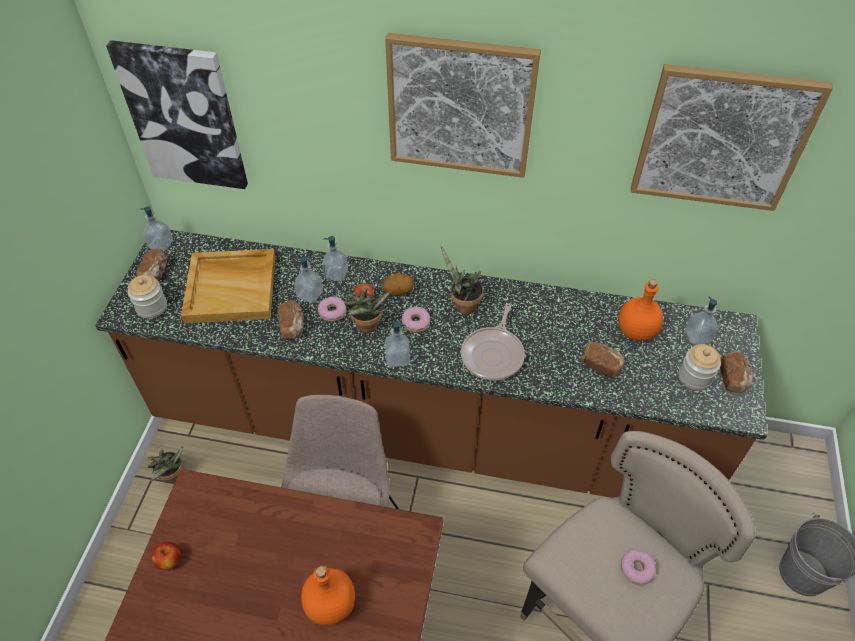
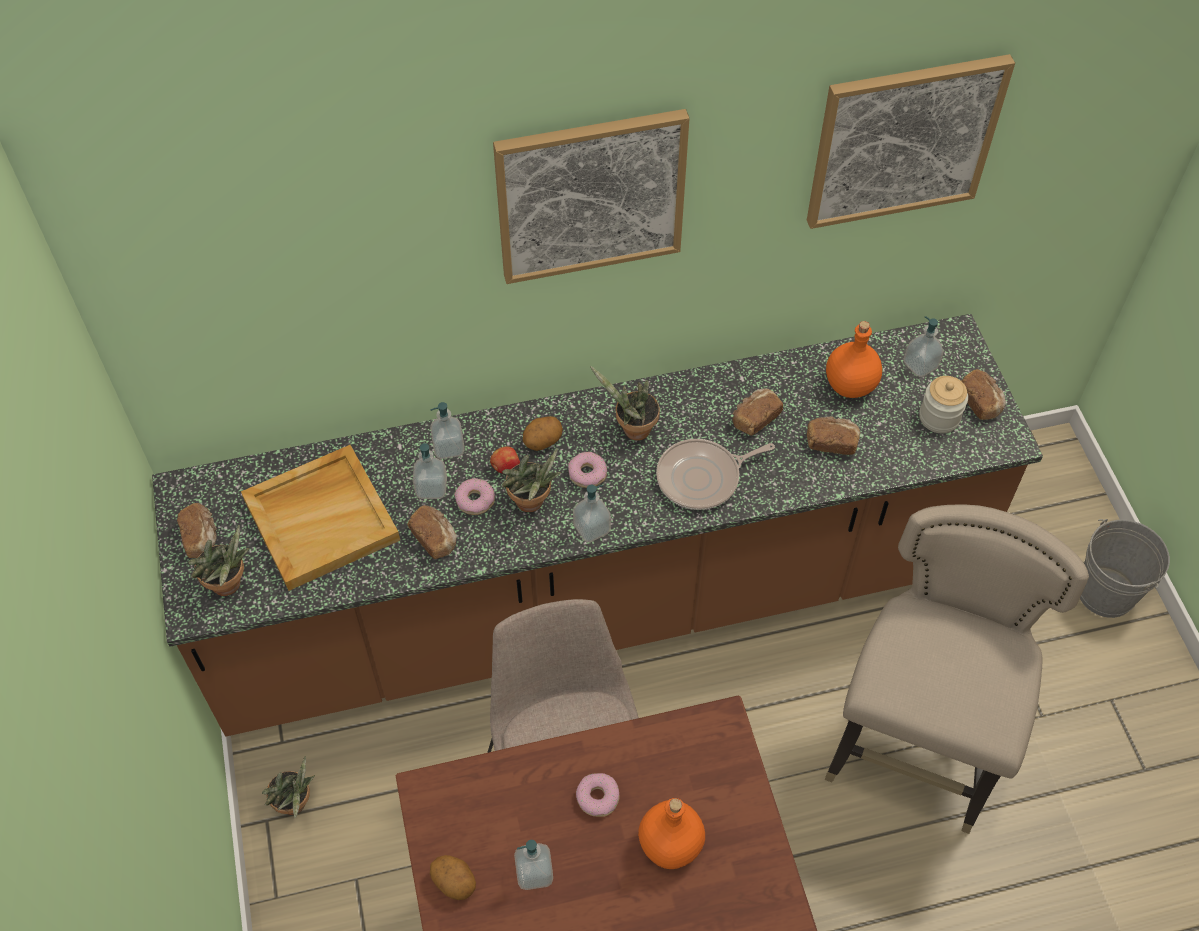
camera: 25 degrees left, 5 degrees up
picture [106,40,248,189] -> none
jar [128,275,167,319] -> potted plant [188,525,250,596]
soap dispenser [140,206,173,251] -> soap dispenser moved to [514,840,553,890]
apple [152,542,181,570] -> potato [430,855,476,900]
frying pan [461,304,525,380] -> frying pan turned 75 degrees clockwise [656,439,775,510]
donut [621,549,656,586] -> donut moved to [576,773,620,817]
none -> bread [732,388,783,436]

